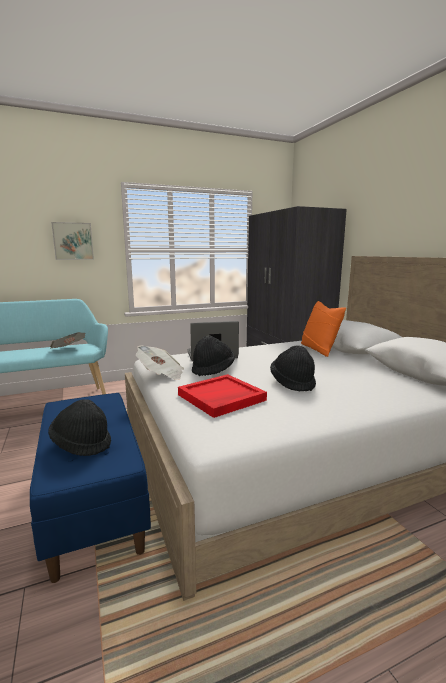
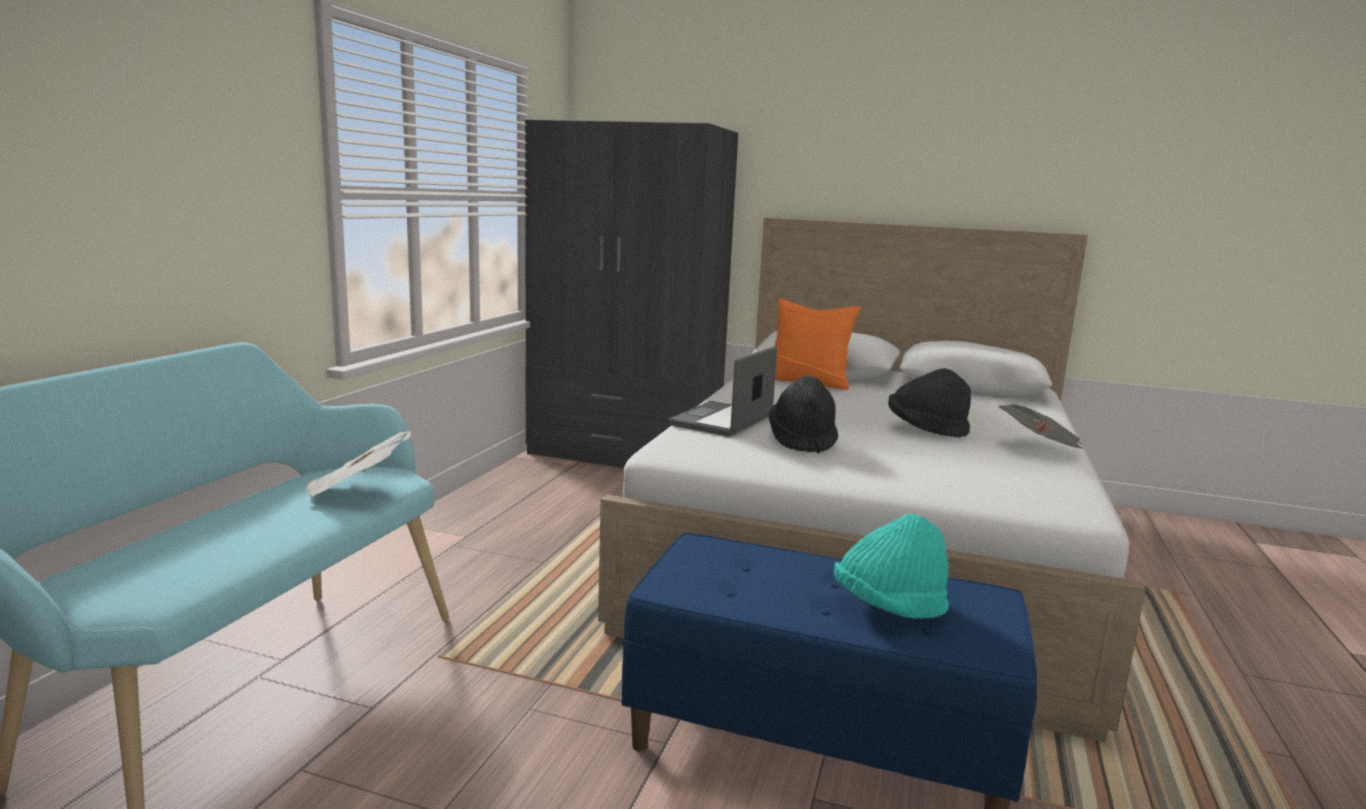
camera: 50 degrees left, 0 degrees up
black hat [48,399,111,456] -> turquoise hat [834,514,949,619]
picture [51,222,94,260] -> none
newspaper [136,345,184,380] -> newspaper moved to [998,404,1083,448]
red tray [178,374,267,418] -> none

